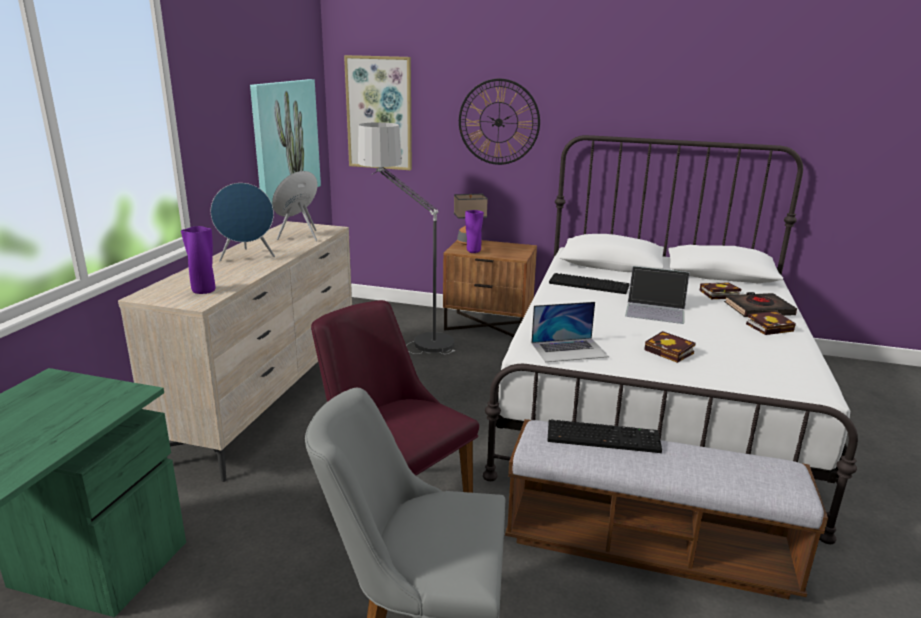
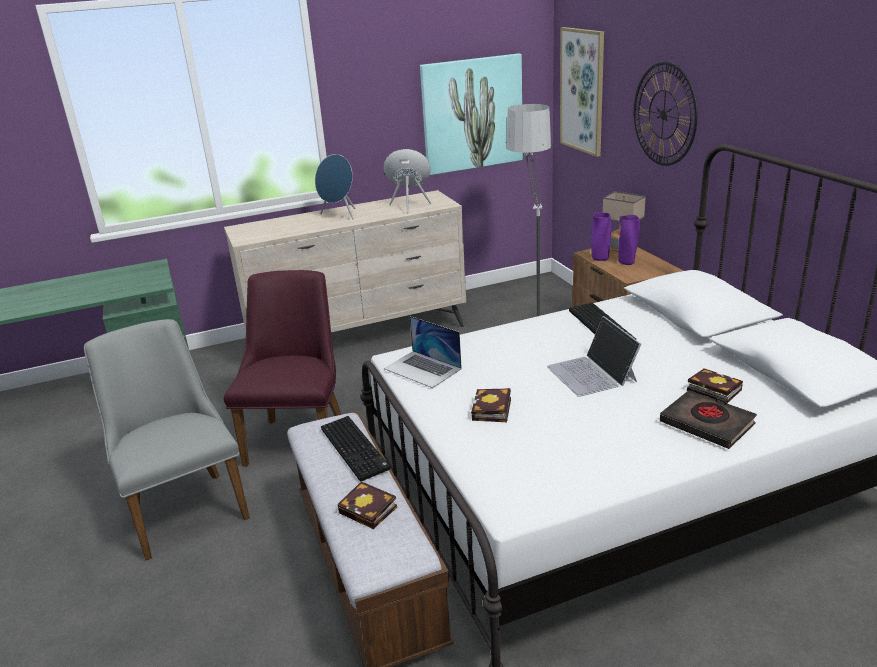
camera: 55 degrees right, 5 degrees up
purple vase [181,226,215,294] -> purple vase moved to [618,215,640,265]
book [746,311,796,335] -> book moved to [337,481,397,529]

